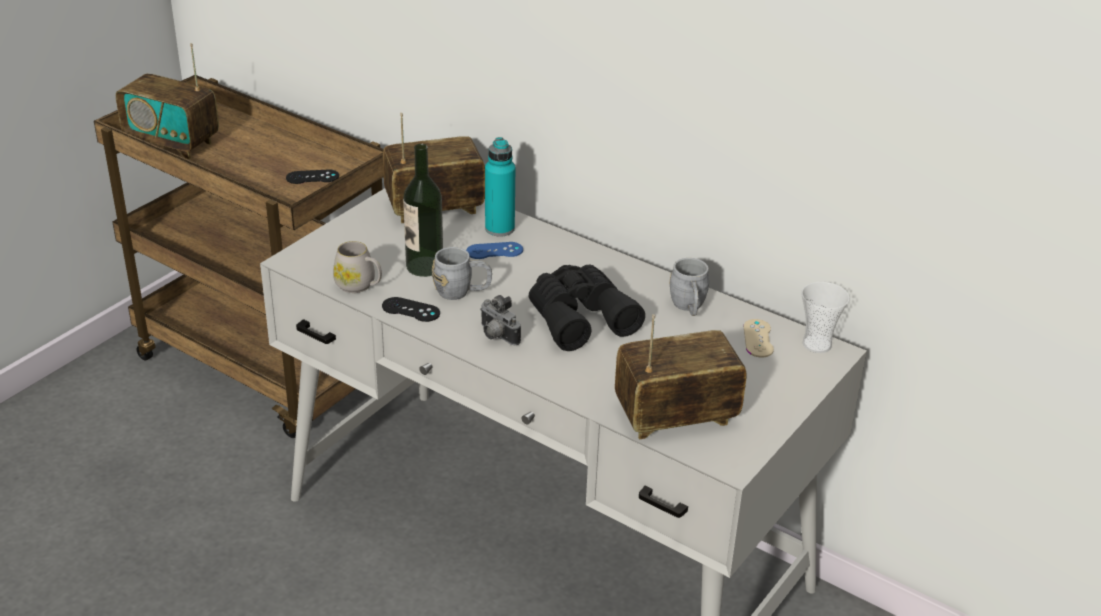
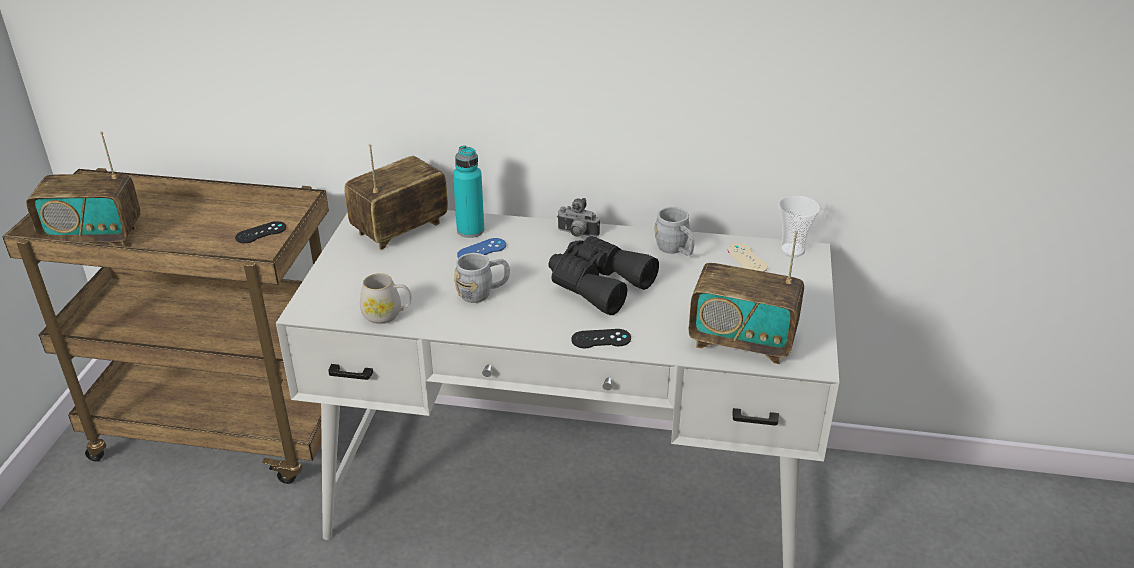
camera: 25 degrees left, 0 degrees up
black game controller [382,297,440,322] -> black game controller moved to [571,329,631,348]
bottle [403,144,443,277] -> none
camera [480,295,521,345] -> camera moved to [557,198,600,237]
radio [615,314,747,439] -> radio turned 120 degrees counterclockwise [689,230,804,364]

